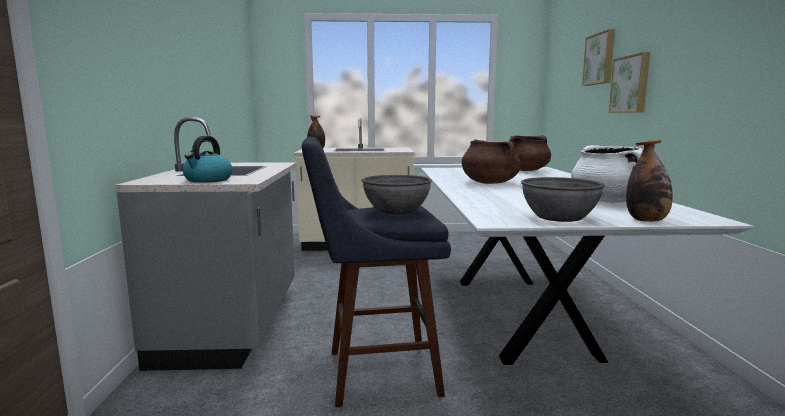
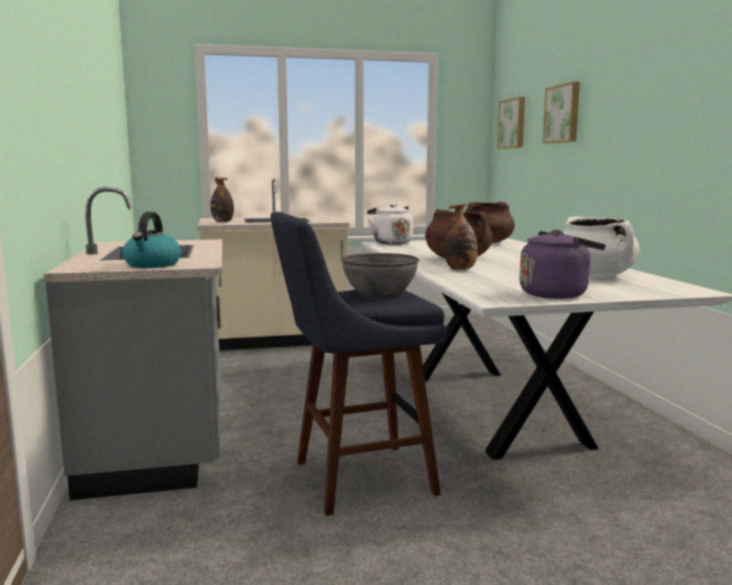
camera: 10 degrees left, 0 degrees up
grey bowl [521,177,605,222] -> purple kettle [520,230,606,299]
picture [609,52,650,113] -> picture moved to [497,97,525,149]
bottle [626,140,673,222] -> bottle moved to [444,204,478,270]
none -> white kettle [367,204,413,244]

